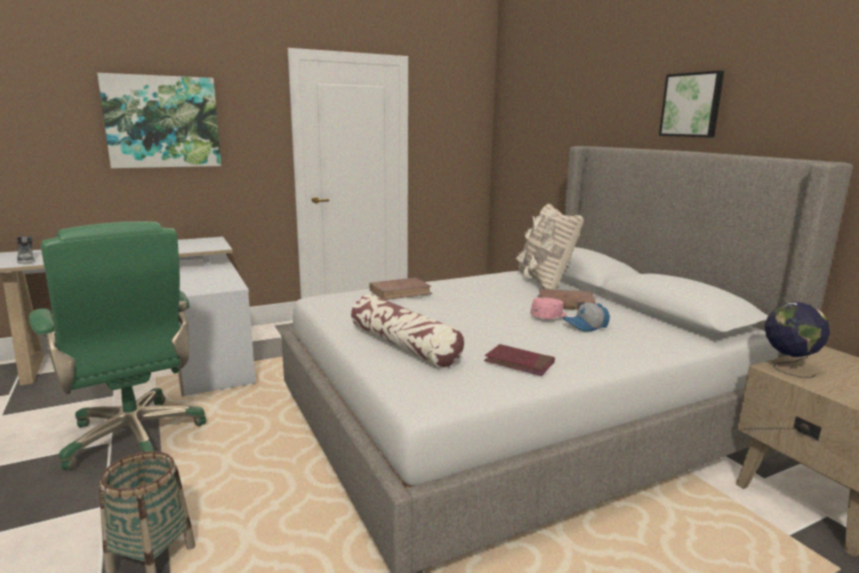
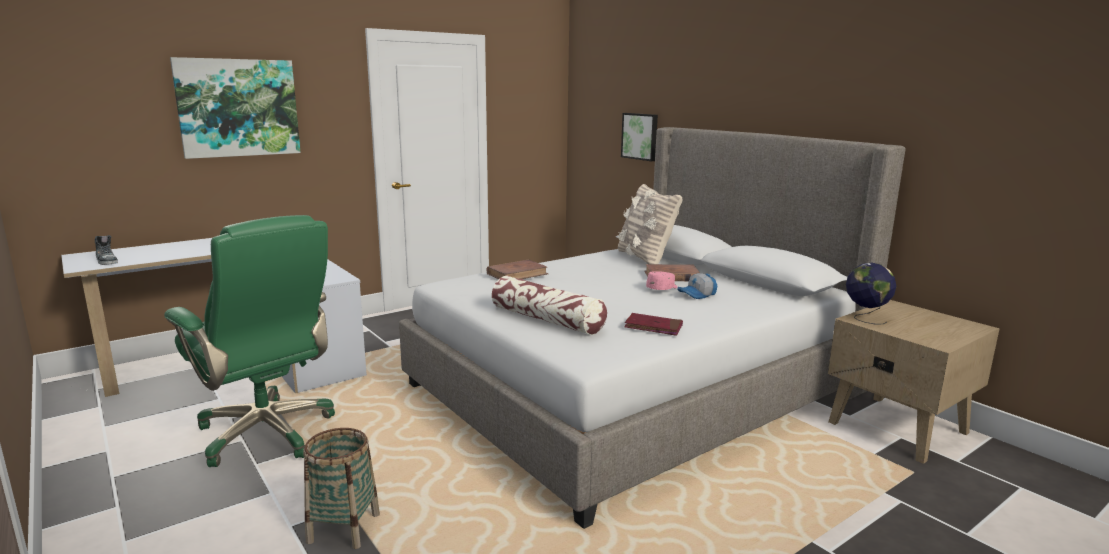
camera: 10 degrees left, 0 degrees up
picture [659,70,724,137] -> picture moved to [621,113,658,161]

